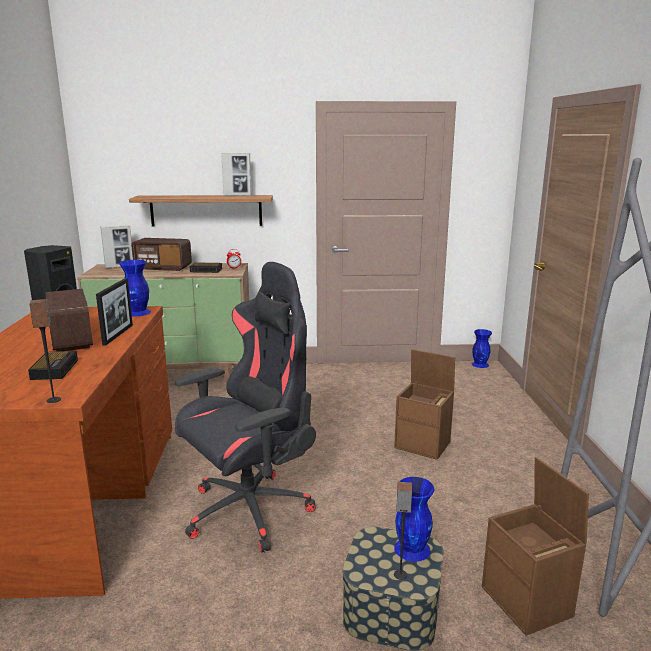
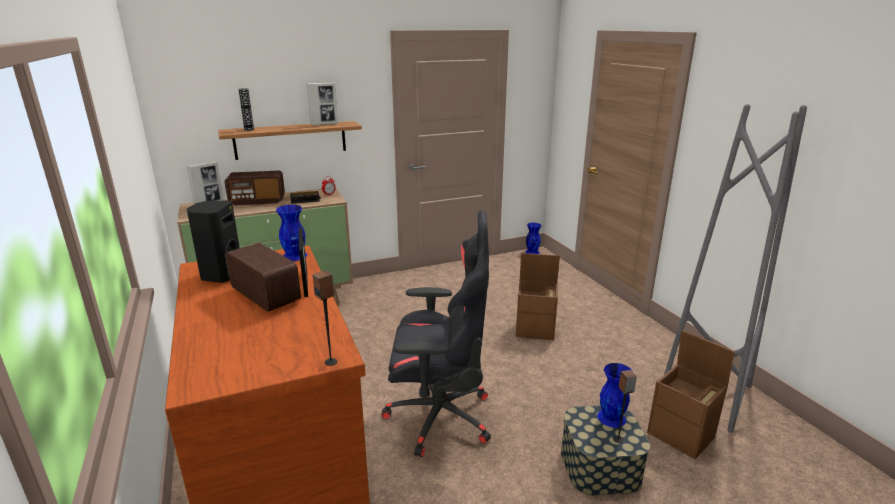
camera: 20 degrees left, 5 degrees up
alarm clock [28,351,78,380] -> none
black office chair [175,262,316,552] -> black office chair turned 60 degrees clockwise [381,210,491,457]
none -> vase [238,88,254,131]

